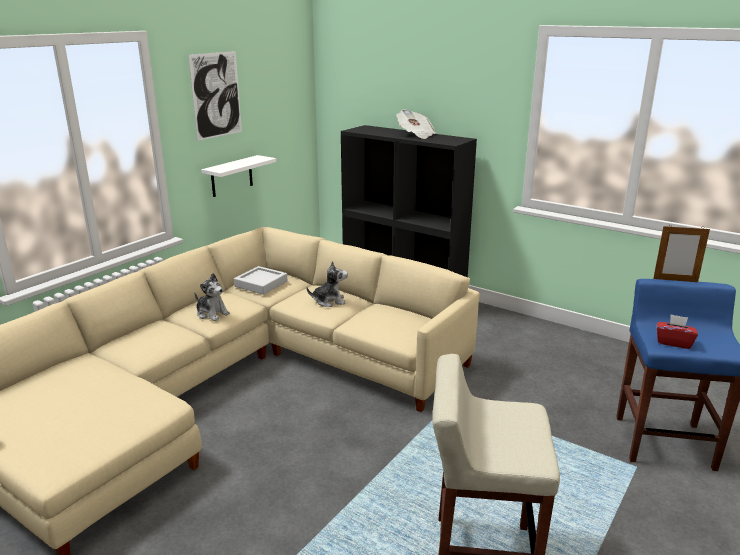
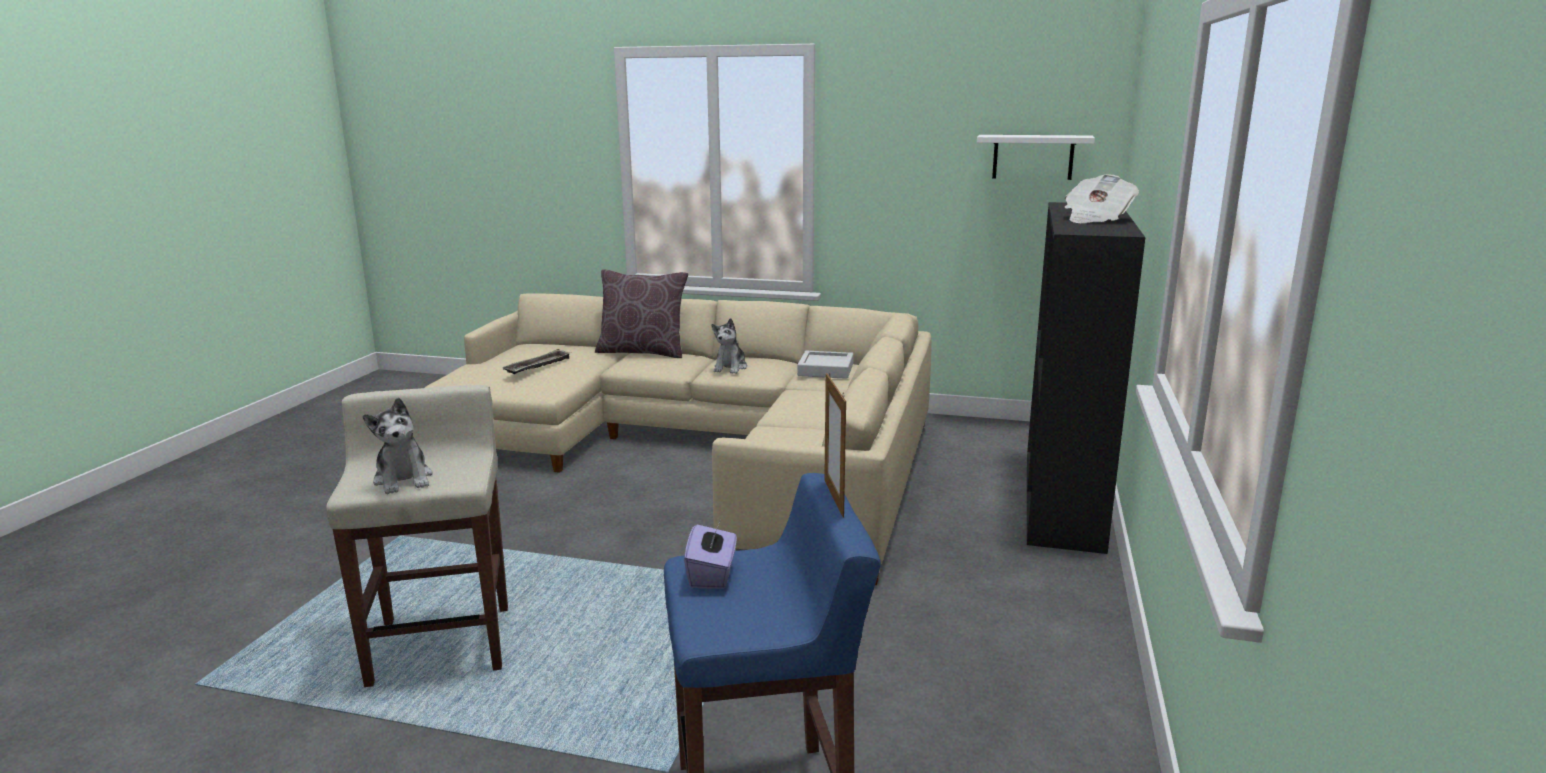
camera: 70 degrees right, 5 degrees down
picture [188,51,242,141] -> none
white shelf [201,155,276,197] -> white shelf moved to [977,135,1095,180]
plush toy [307,261,348,307] -> plush toy moved to [363,397,432,494]
red tissue box [657,314,698,349] -> purple tissue box [684,520,737,589]
none -> tray [502,349,571,374]
none -> brown pillow [595,269,688,358]

